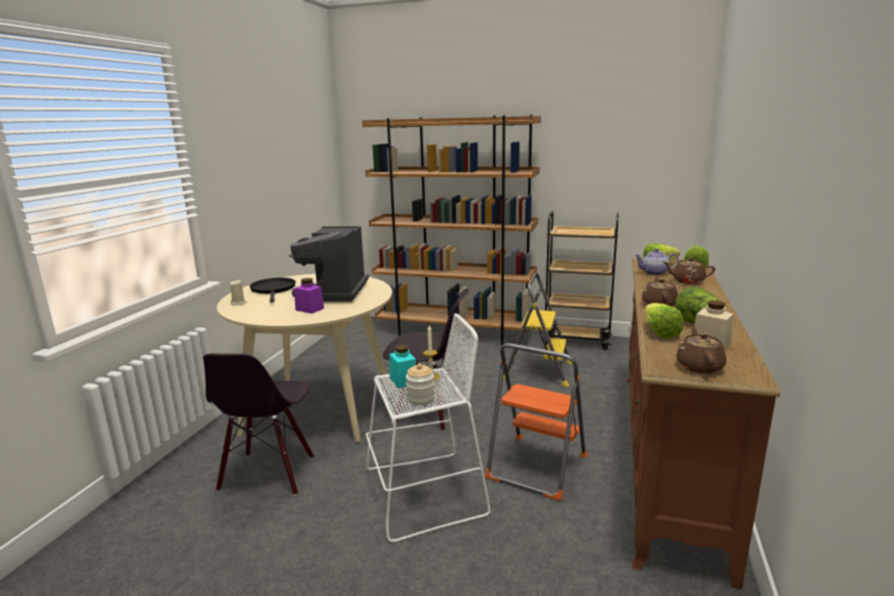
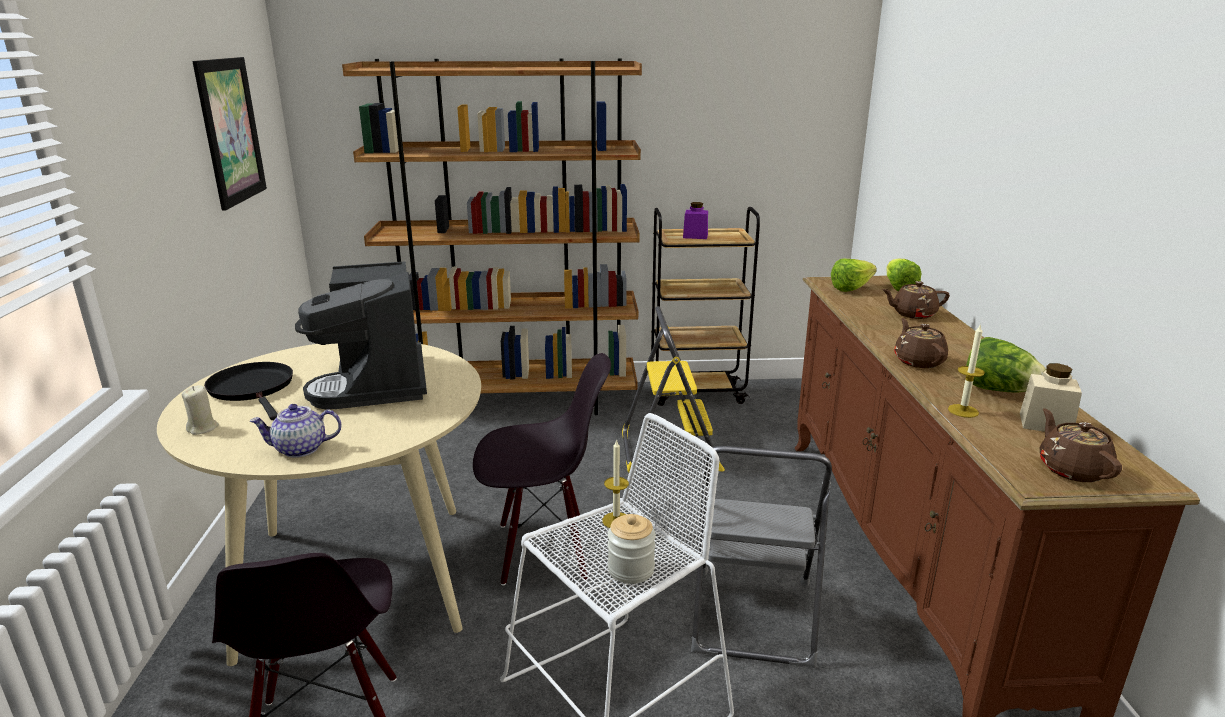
camera: 20 degrees left, 5 degrees up
purple jar [294,278,324,314] -> purple jar moved to [683,202,708,239]
turquoise jar [389,345,416,389] -> none
orange step ladder [485,343,588,501] -> grey step ladder [691,446,832,668]
teapot [635,249,679,275] -> teapot moved to [250,404,341,458]
lettuce [645,303,683,339] -> candle [948,324,985,418]
none -> picture [192,57,267,211]

